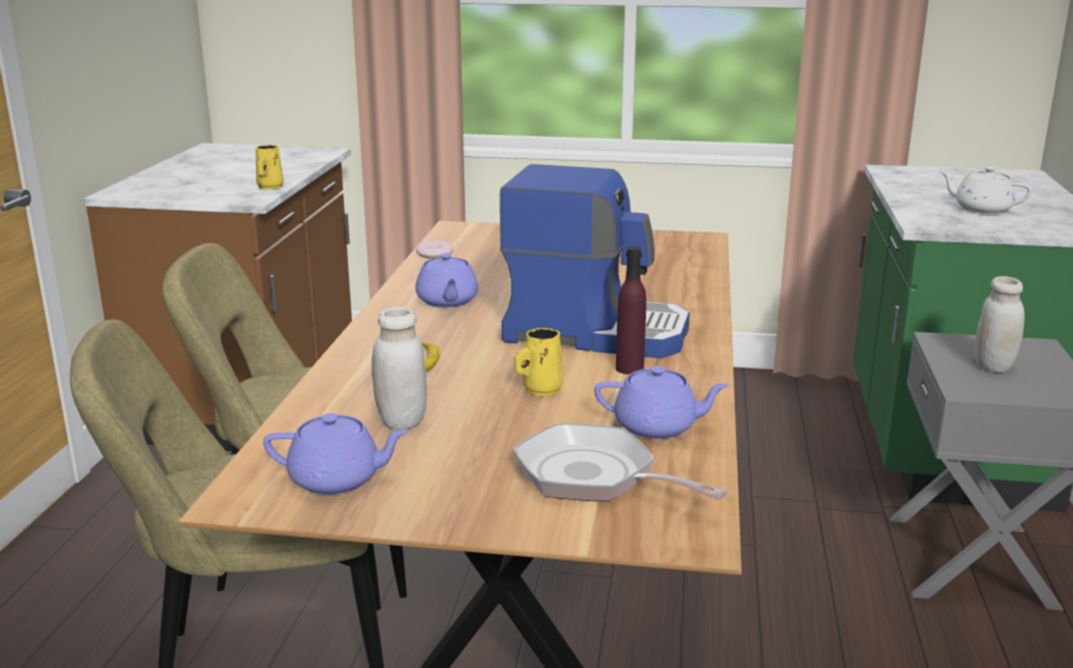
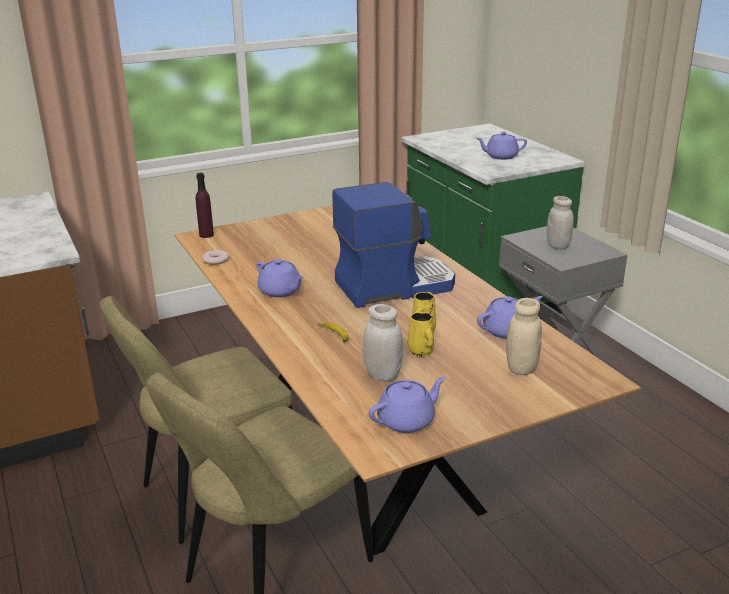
camera: 35 degrees left, 5 degrees up
yellow mug [256,145,284,189] -> yellow mug moved to [408,312,434,357]
frying pan [513,423,727,501] -> beige jar [506,298,542,375]
purple bottle [616,246,646,375] -> purple bottle moved to [196,173,214,238]
white teapot [940,166,1033,214] -> purple teapot [476,131,527,160]

